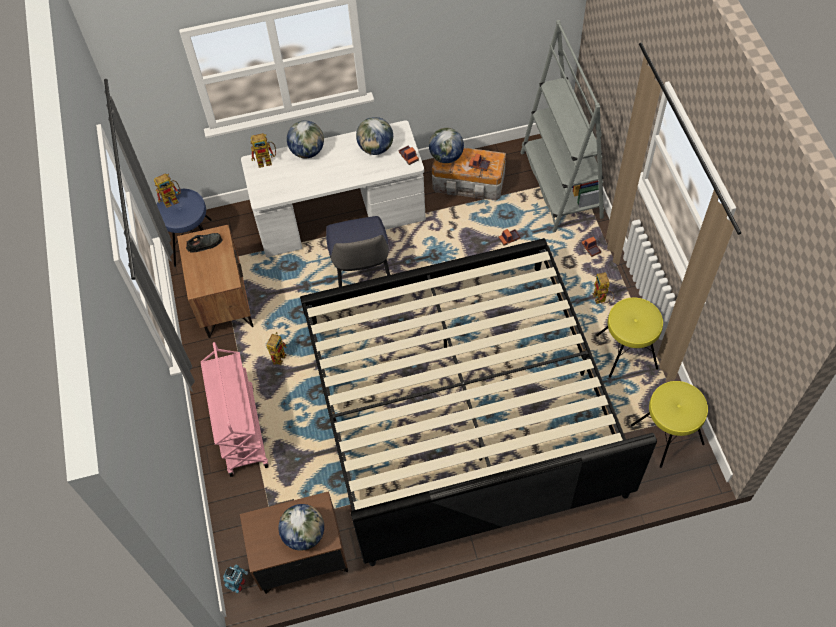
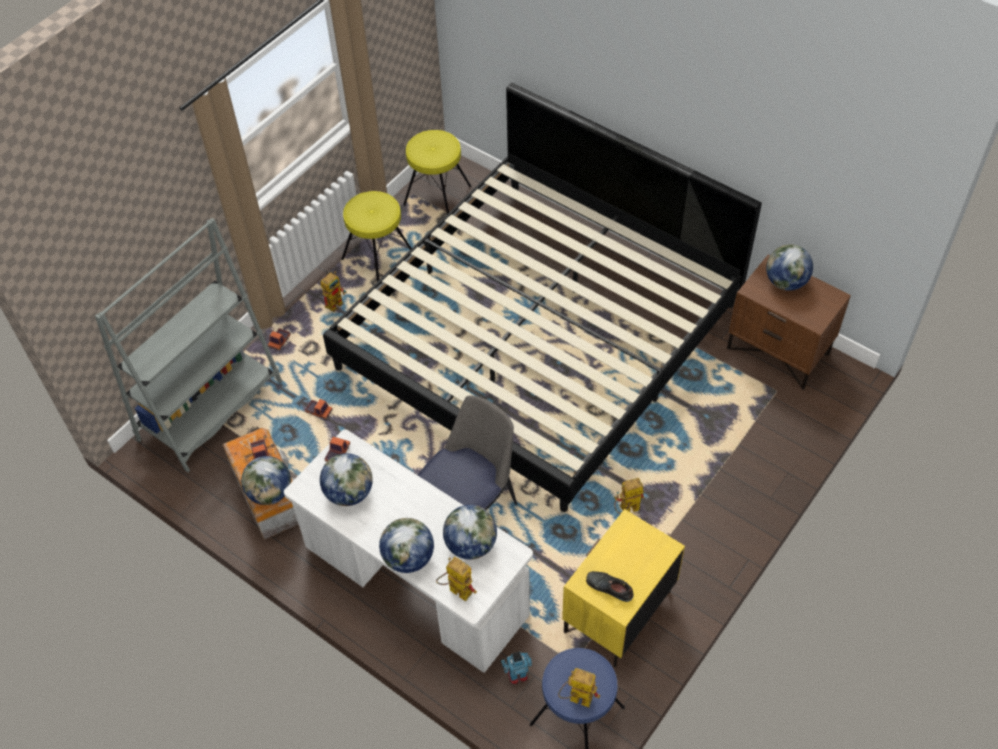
camera: 130 degrees left, 5 degrees down
brown nightstand [177,225,254,338] -> yellow nightstand [562,509,685,667]
pink cart [201,342,269,477] -> none
toy robot [223,564,248,594] -> toy robot moved to [501,651,532,684]
none -> globe [443,505,497,560]

